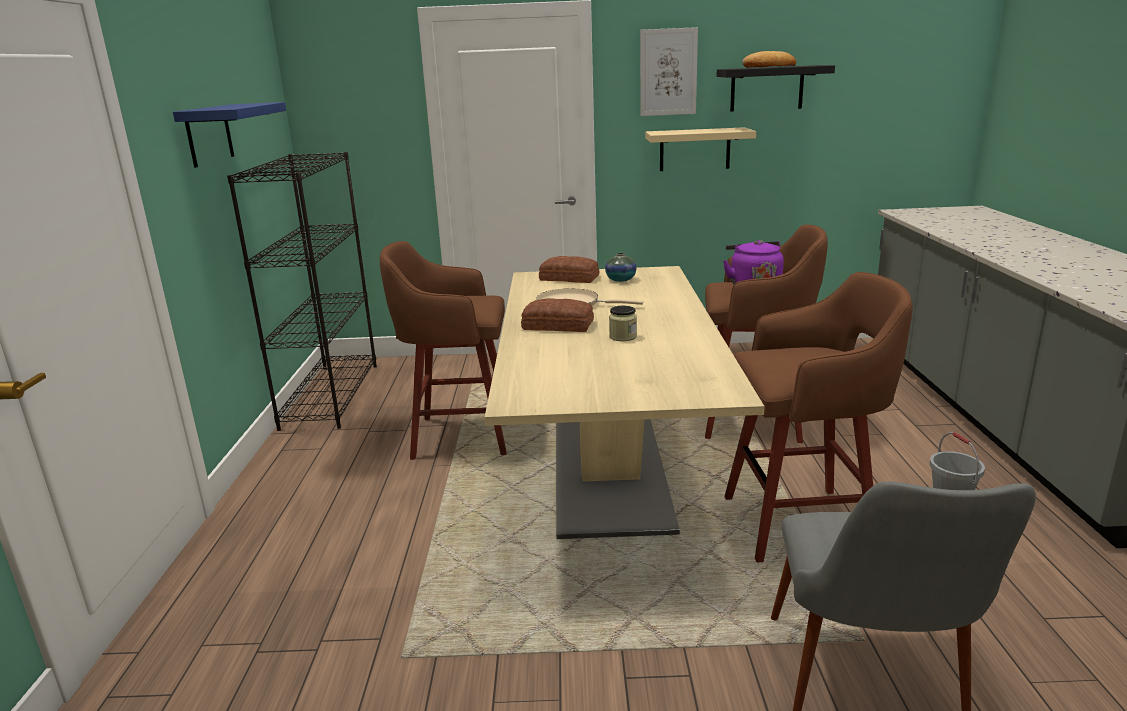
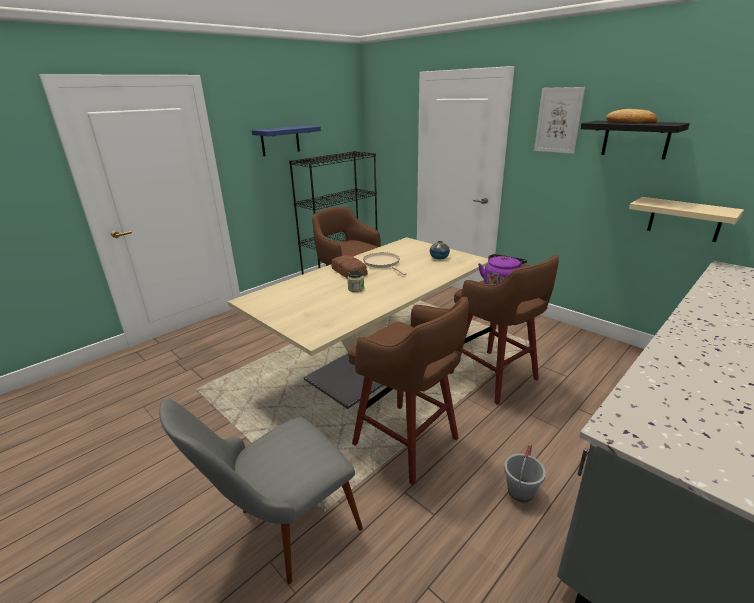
camera: 45 degrees right, 5 degrees up
bread [539,256,599,283] -> none
beige shelf [645,127,756,171] -> beige shelf moved to [629,197,744,242]

